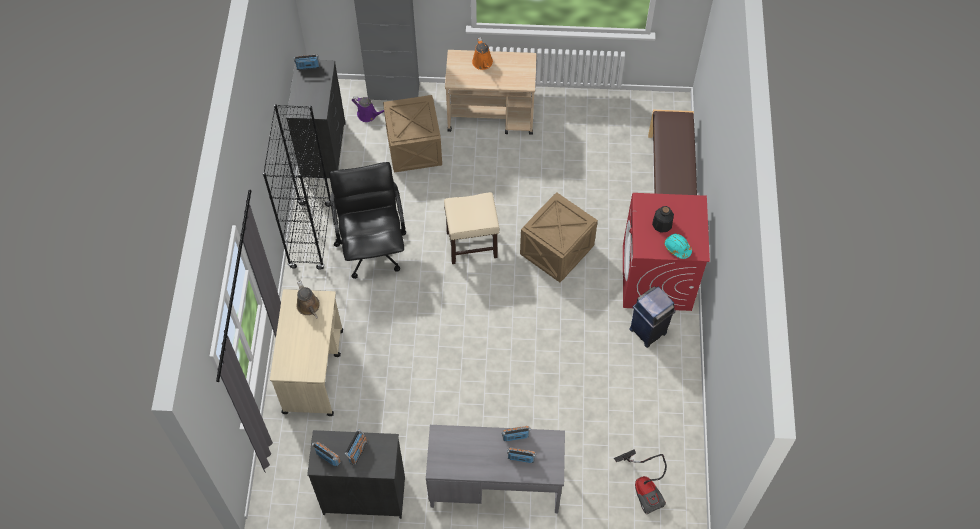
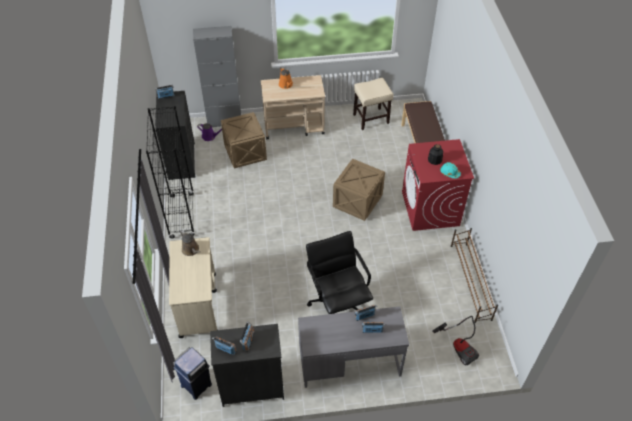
camera: 10 degrees left, 10 degrees down
black office chair [329,162,406,279] -> black office chair moved to [306,231,373,314]
beige stool [444,192,499,264] -> beige stool moved to [353,78,394,130]
blue trash can [629,286,676,348] -> blue trash can moved to [174,347,212,400]
none -> brown shoe rack [451,228,498,323]

